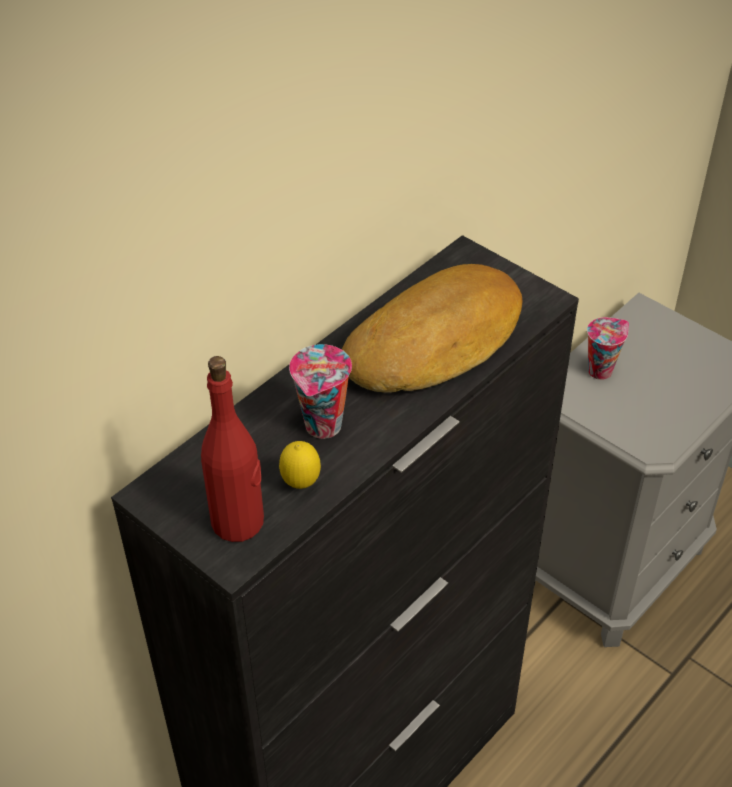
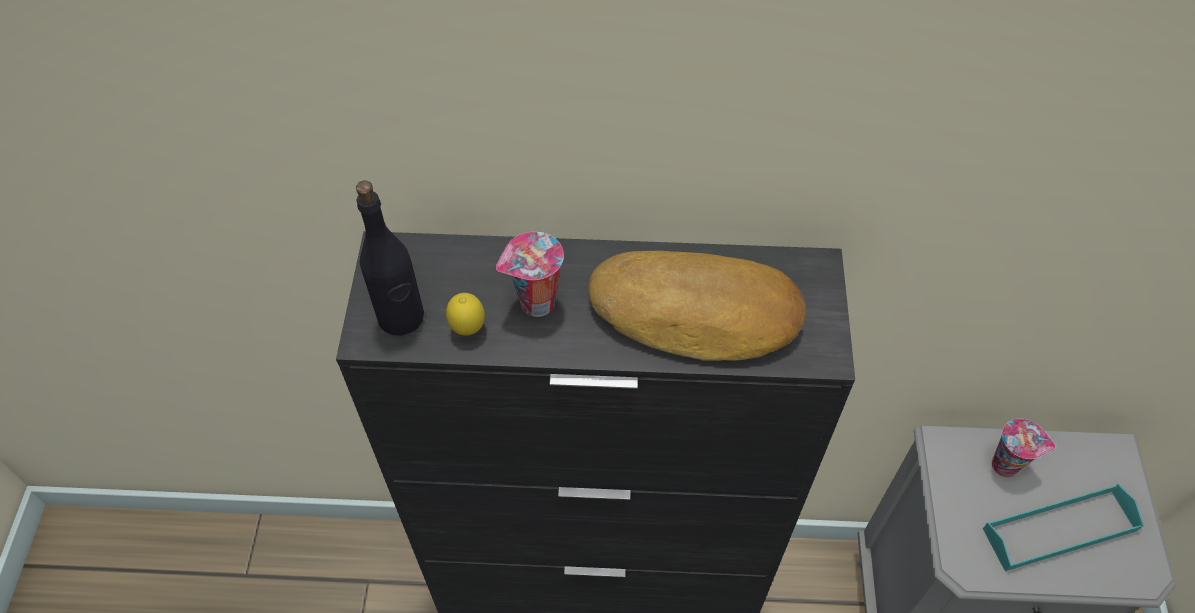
camera: 50 degrees right, 10 degrees up
red bottle [201,356,264,542] -> black bottle [356,180,424,336]
none -> turquoise tray [983,484,1144,571]

